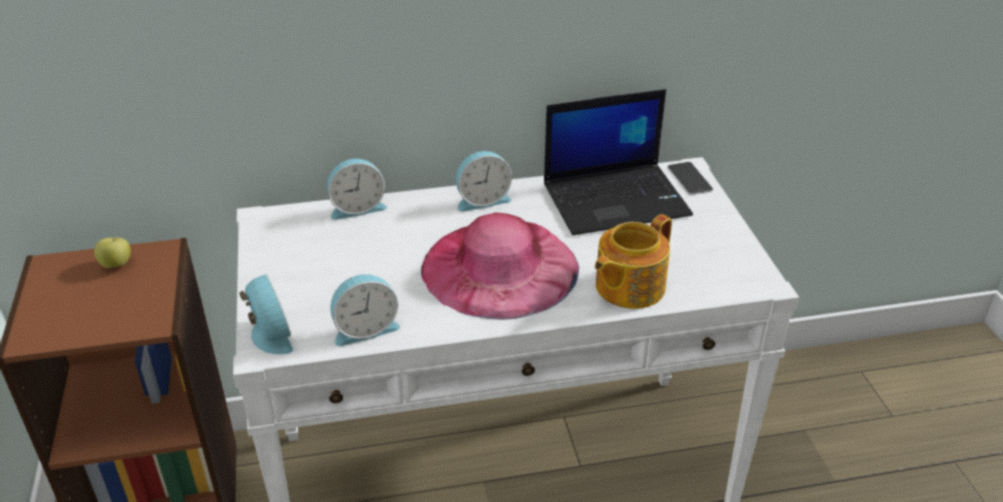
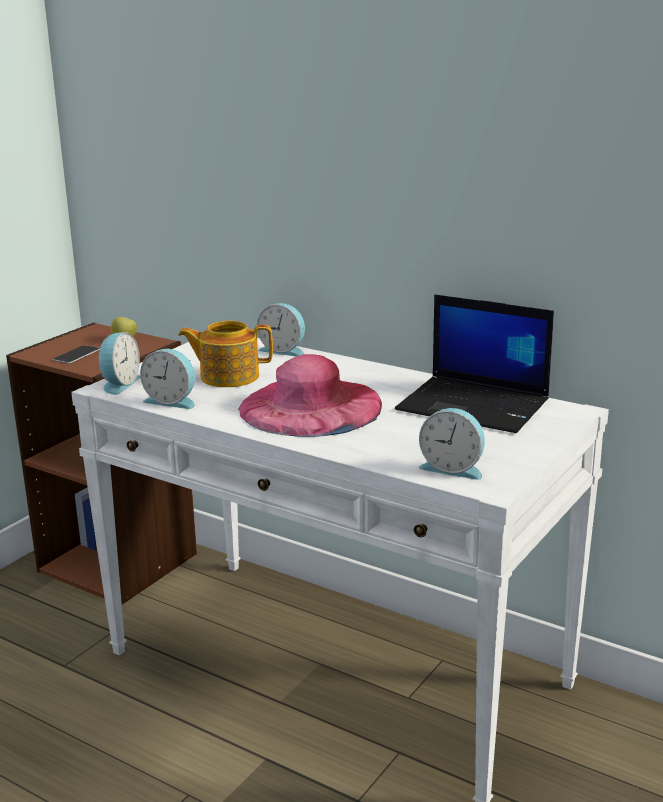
camera: 45 degrees right, 15 degrees down
alarm clock [456,151,512,212] -> alarm clock moved to [419,408,485,480]
teapot [595,214,672,309] -> teapot moved to [178,320,273,387]
phone [667,162,713,195] -> phone moved to [53,345,100,364]

